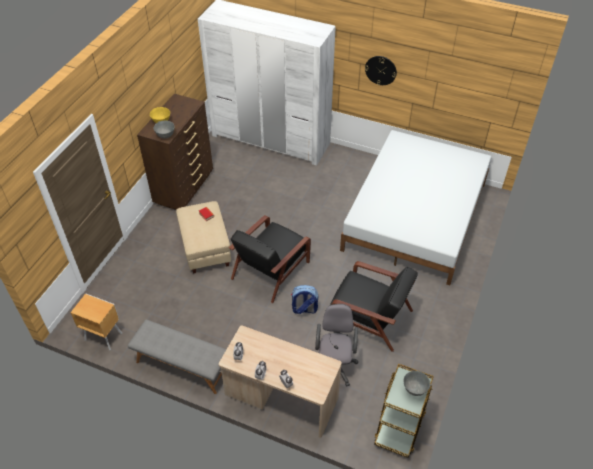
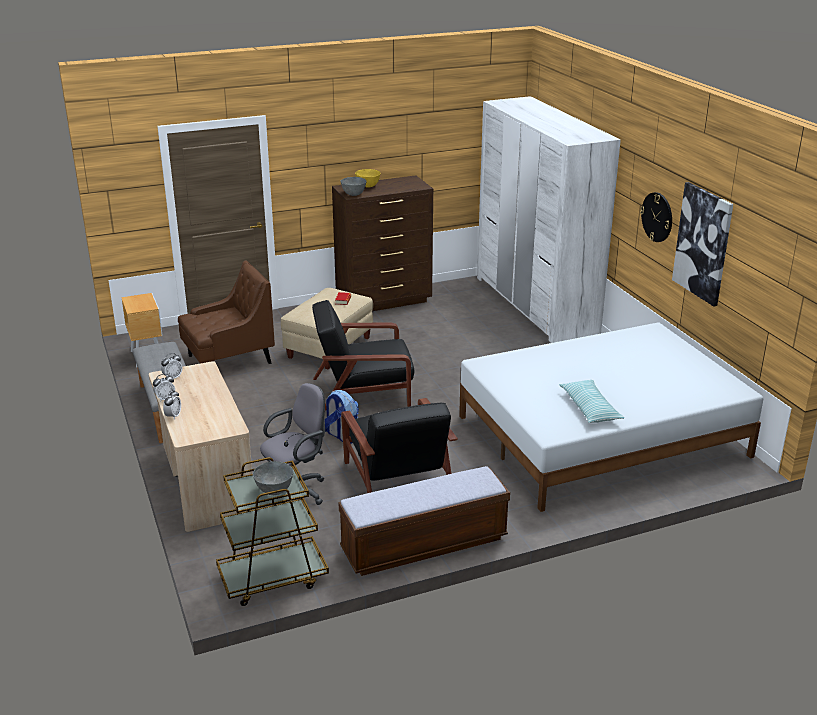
camera: 45 degrees right, 20 degrees down
none -> brown armchair [178,260,275,364]
none -> bench [338,466,510,576]
none -> pillow [560,380,624,423]
none -> picture [672,182,733,307]

